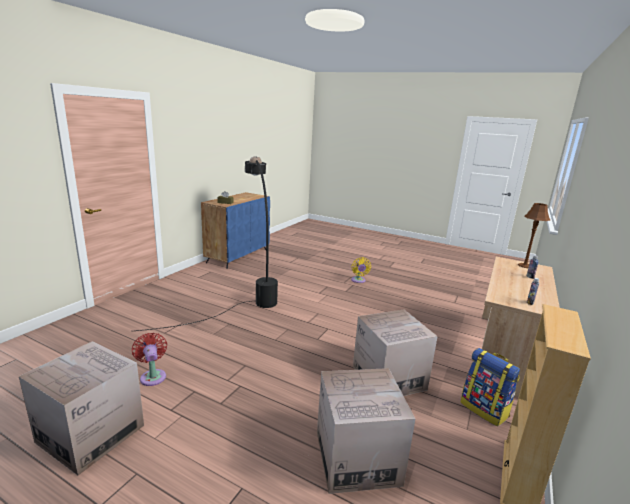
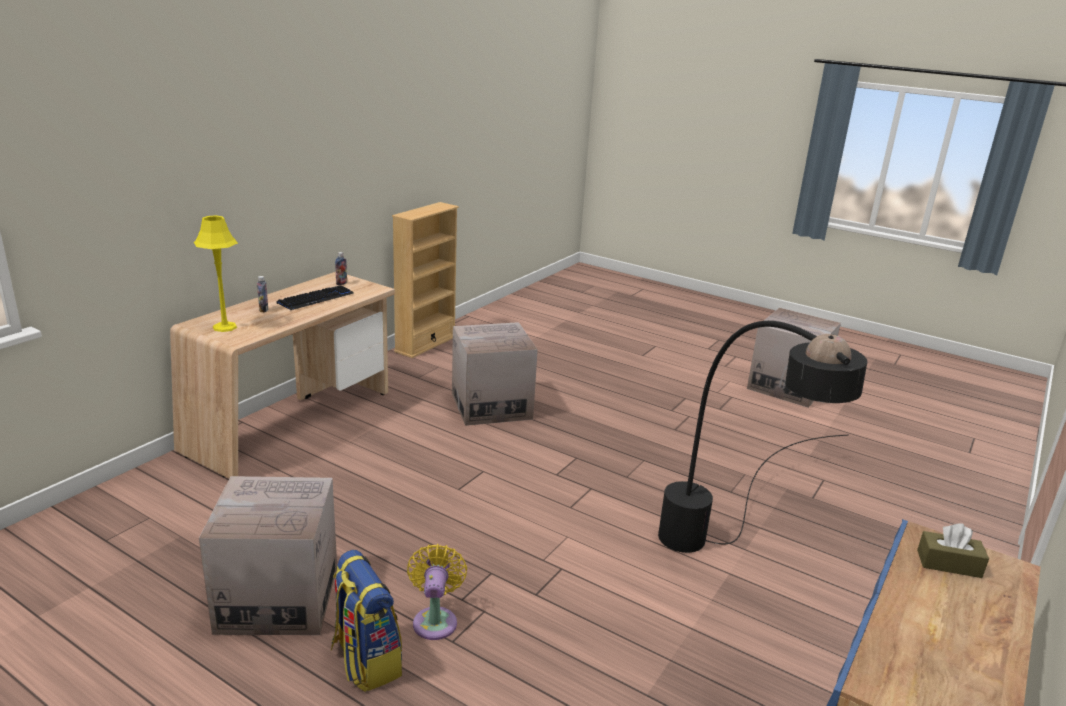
camera: 175 degrees left, 5 degrees up
red fan [132,333,167,386] -> none
cardboard box [317,368,415,494] -> cardboard box moved to [199,476,337,635]
backpack [461,348,520,426] -> backpack moved to [331,550,402,692]
brown table lamp [518,203,550,268] -> yellow table lamp [194,215,238,332]
none -> keyboard [276,285,354,310]

